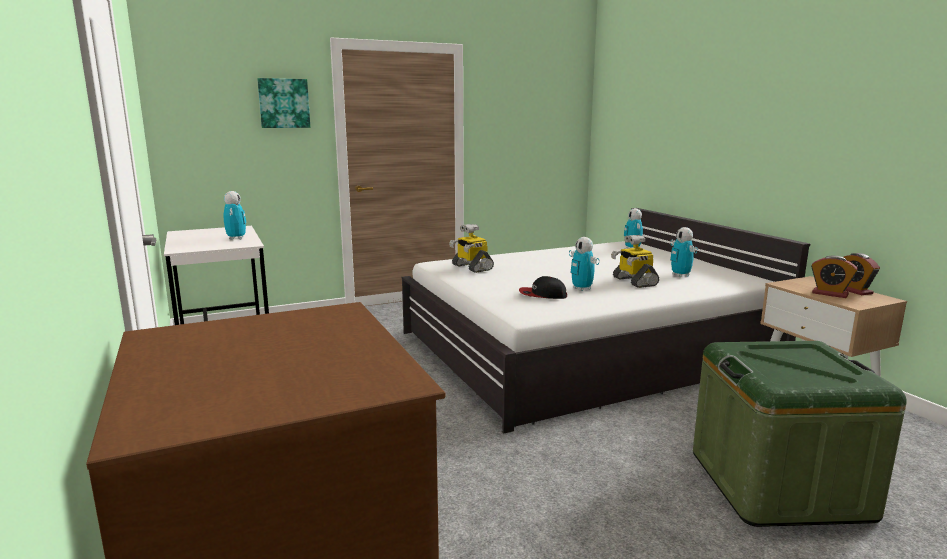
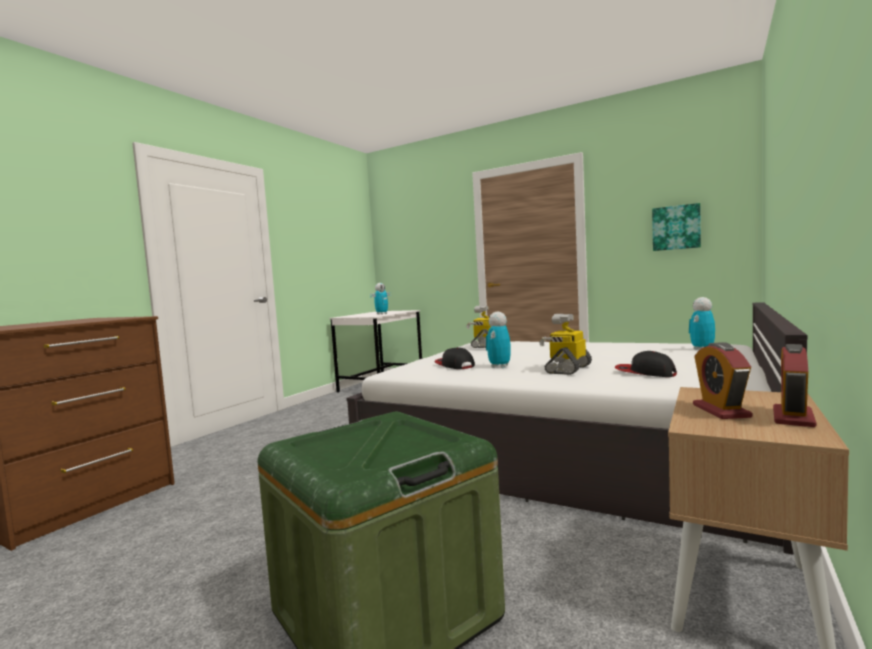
camera: 55 degrees right, 10 degrees down
picture [257,78,310,128] -> picture moved to [652,203,701,251]
toy robot [670,227,698,277] -> cap [615,351,677,377]

